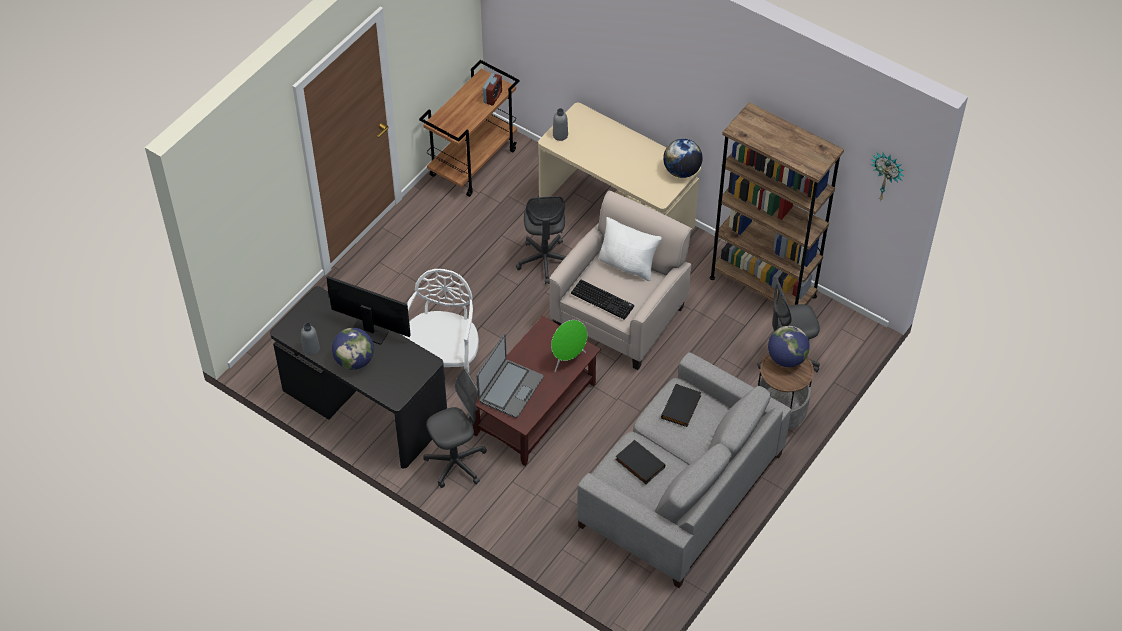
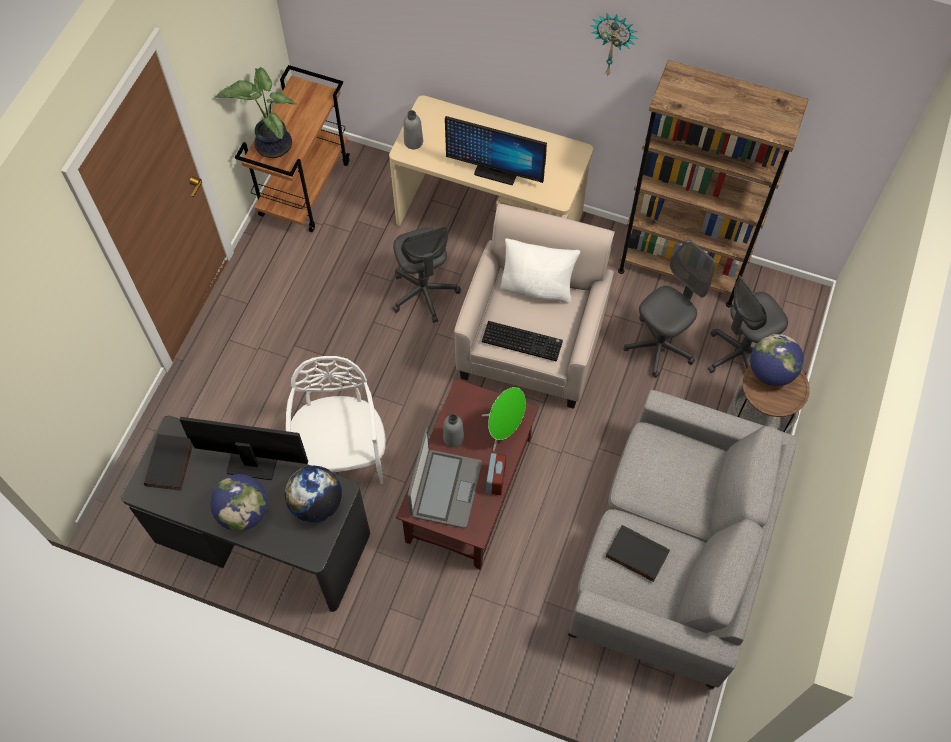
camera: 15 degrees left, 10 degrees up
grey bottle [301,323,320,356] -> grey bottle moved to [443,414,464,447]
grey office chair [423,369,487,488] -> grey office chair moved to [623,240,716,378]
alarm clock [483,73,502,106] -> alarm clock moved to [486,453,506,495]
black book [661,384,701,427] -> black book moved to [144,434,193,491]
globe [663,139,703,178] -> globe moved to [285,466,342,523]
wall clock [870,153,904,201] -> wall clock moved to [590,13,638,76]
none -> potted plant [215,67,297,158]
none -> monitor [445,116,547,185]

